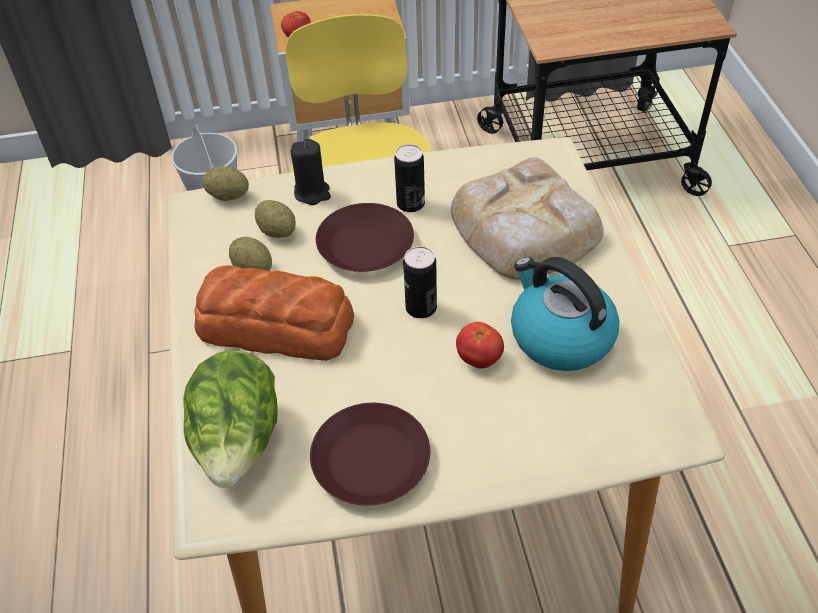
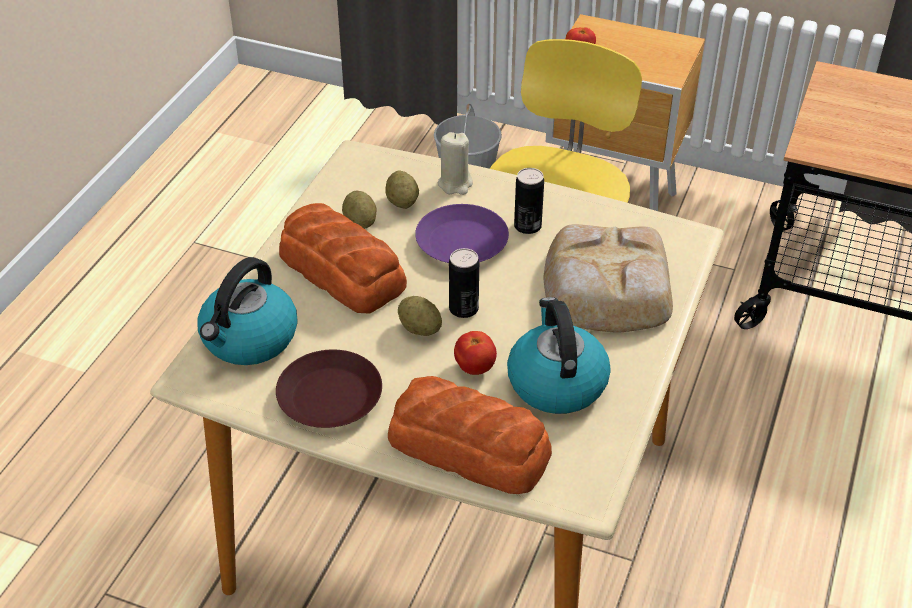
camera: 30 degrees right, 5 degrees down
lettuce [183,350,278,488] -> kettle [198,257,298,365]
potato [202,166,249,201] -> potato moved to [398,296,442,336]
black candle [290,139,331,205] -> beige candle [438,132,473,195]
brown plate [316,203,414,272] -> purple plate [415,204,509,263]
none -> bread [388,376,552,494]

